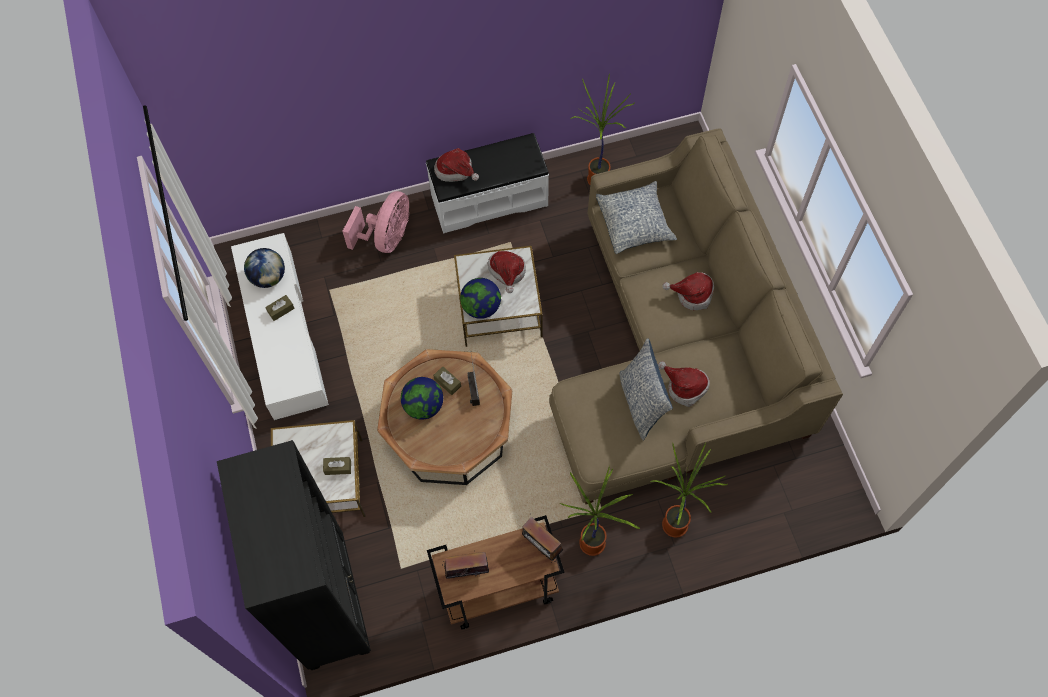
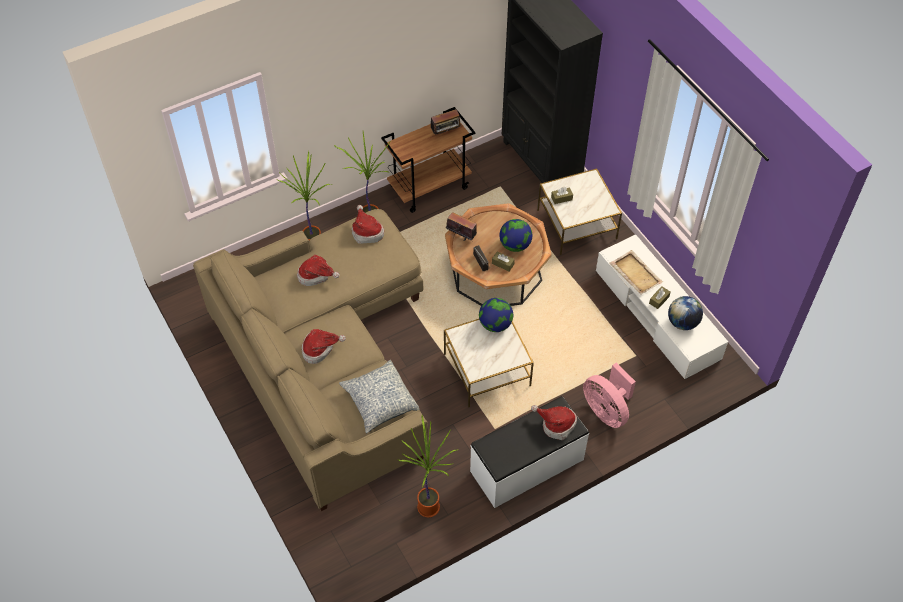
camera: 165 degrees right, 10 degrees down
pink fan [342,191,409,253] -> pink fan turned 45 degrees counterclockwise [583,363,636,428]
hat [488,251,526,293] -> hat moved to [352,205,384,244]
radio [522,517,563,563] -> radio moved to [446,213,477,241]
pillow [619,338,673,441] -> none
none -> beige tray [610,250,663,295]

